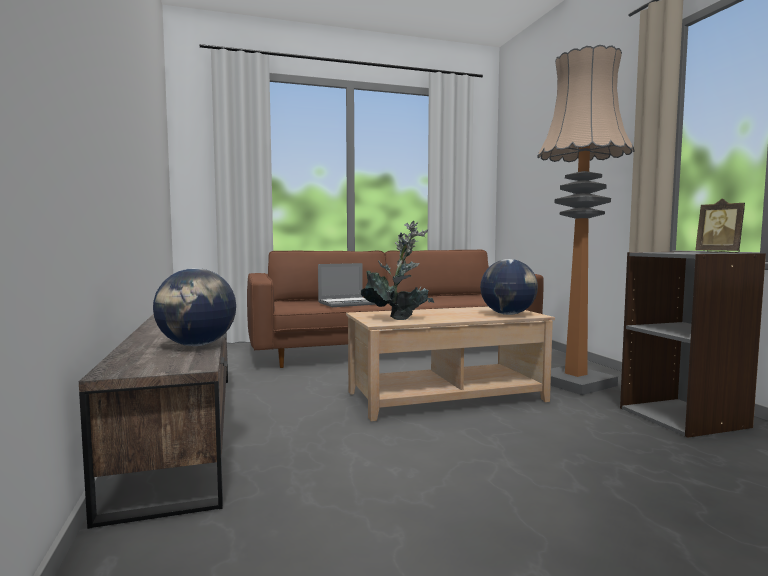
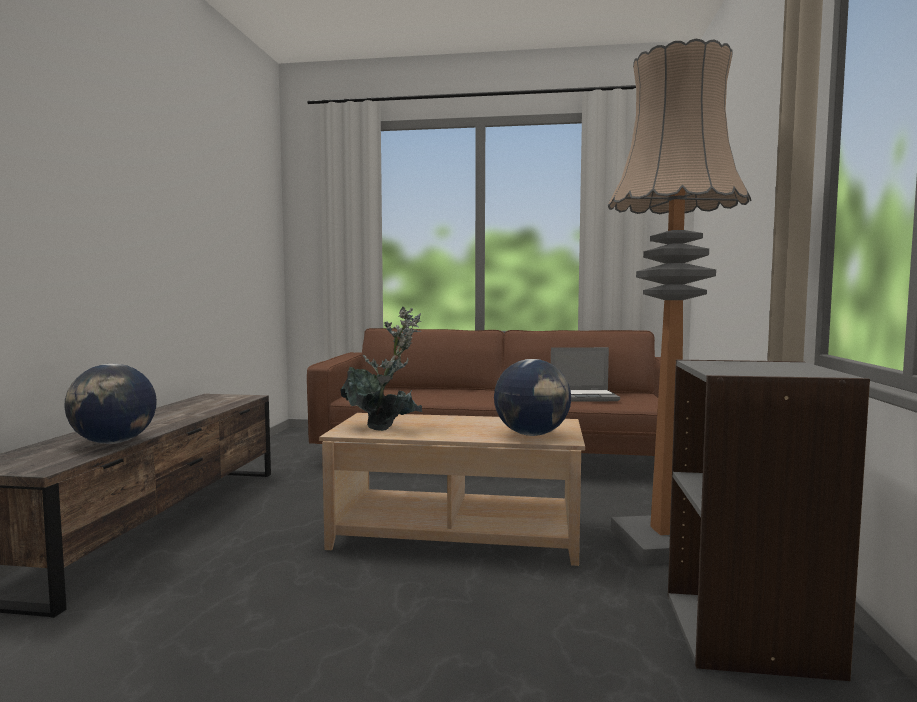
camera: 25 degrees right, 0 degrees up
laptop [318,263,375,307] -> laptop moved to [551,347,620,402]
picture frame [695,198,745,253] -> none

